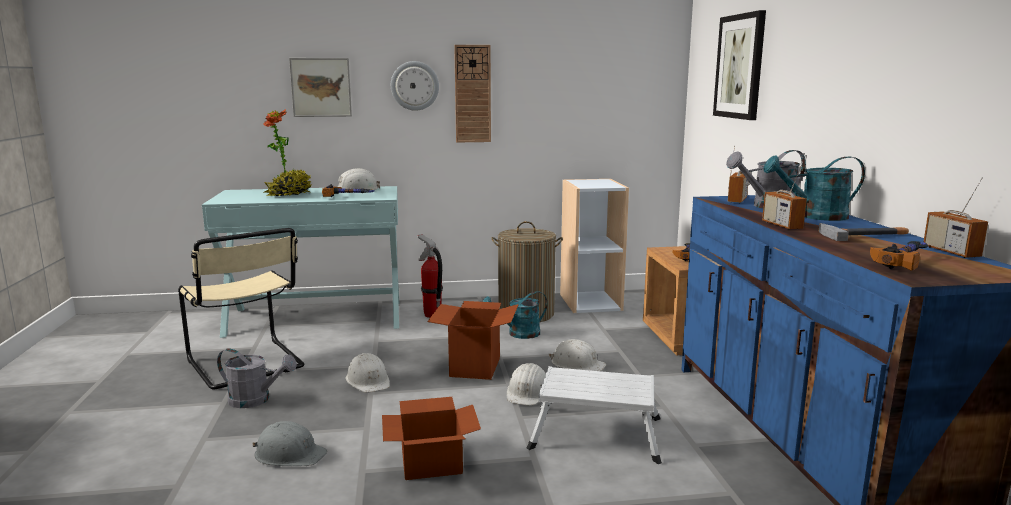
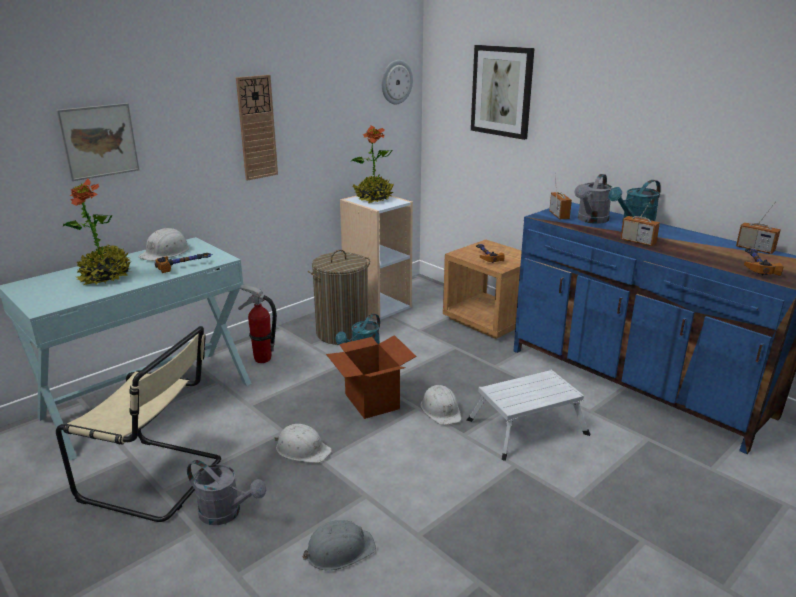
camera: 35 degrees left, 10 degrees up
grey watering can [217,348,297,408] -> grey watering can turned 45 degrees clockwise [187,460,266,525]
cardboard box [382,397,481,480] -> none
wall clock [391,61,439,111] -> wall clock moved to [382,60,413,104]
white hard hat [549,339,606,371] -> none
hammer [819,223,909,241] -> none
none -> potted plant [351,125,394,203]

